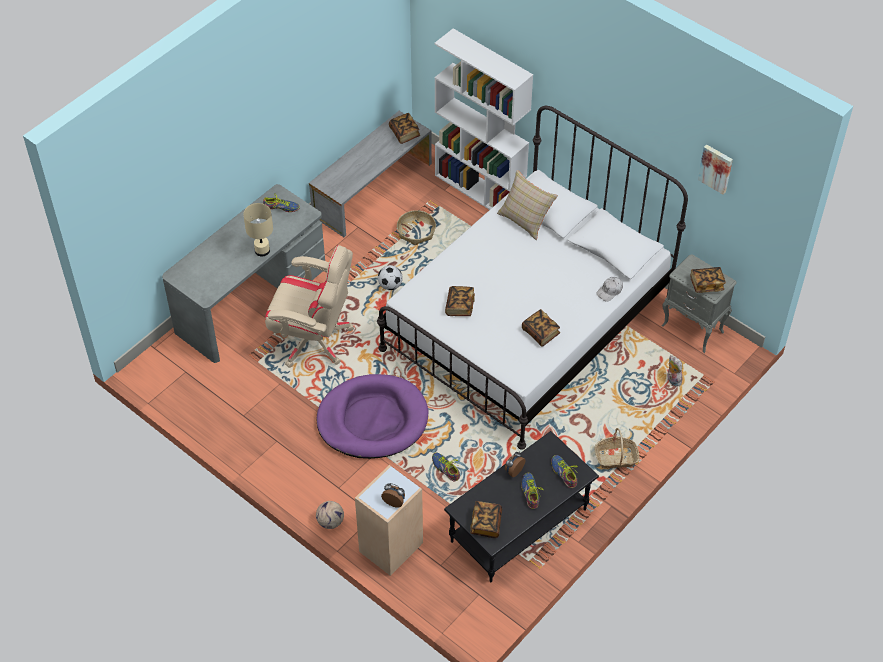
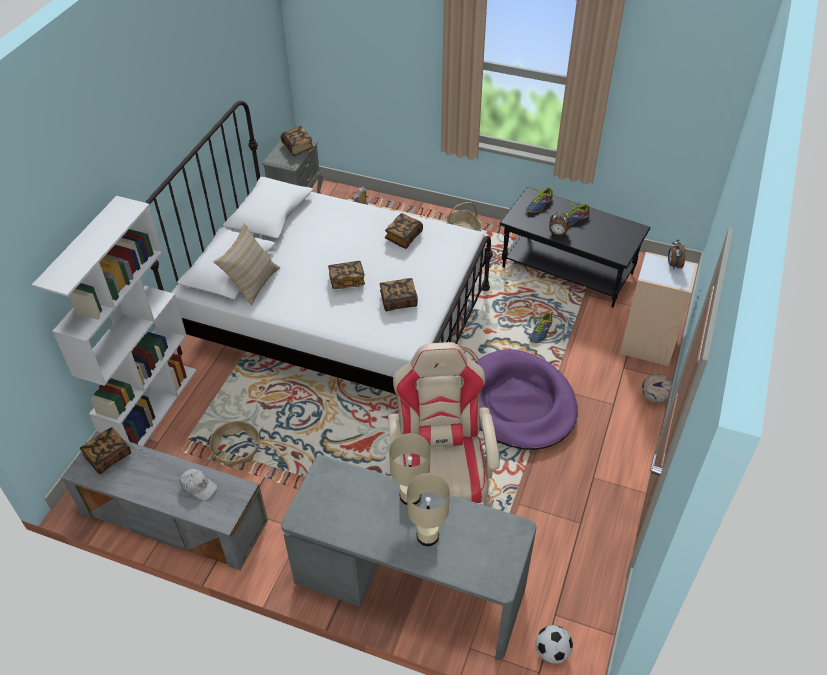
camera: 110 degrees left, 5 degrees down
shoe [263,194,300,212] -> none
football [378,265,403,290] -> football moved to [536,625,573,664]
book [470,501,502,538] -> book moved to [328,261,365,289]
white cap [596,277,623,302] -> white cap moved to [180,469,217,500]
picture [698,144,733,195] -> none
none -> beige table lamp [407,473,450,546]

